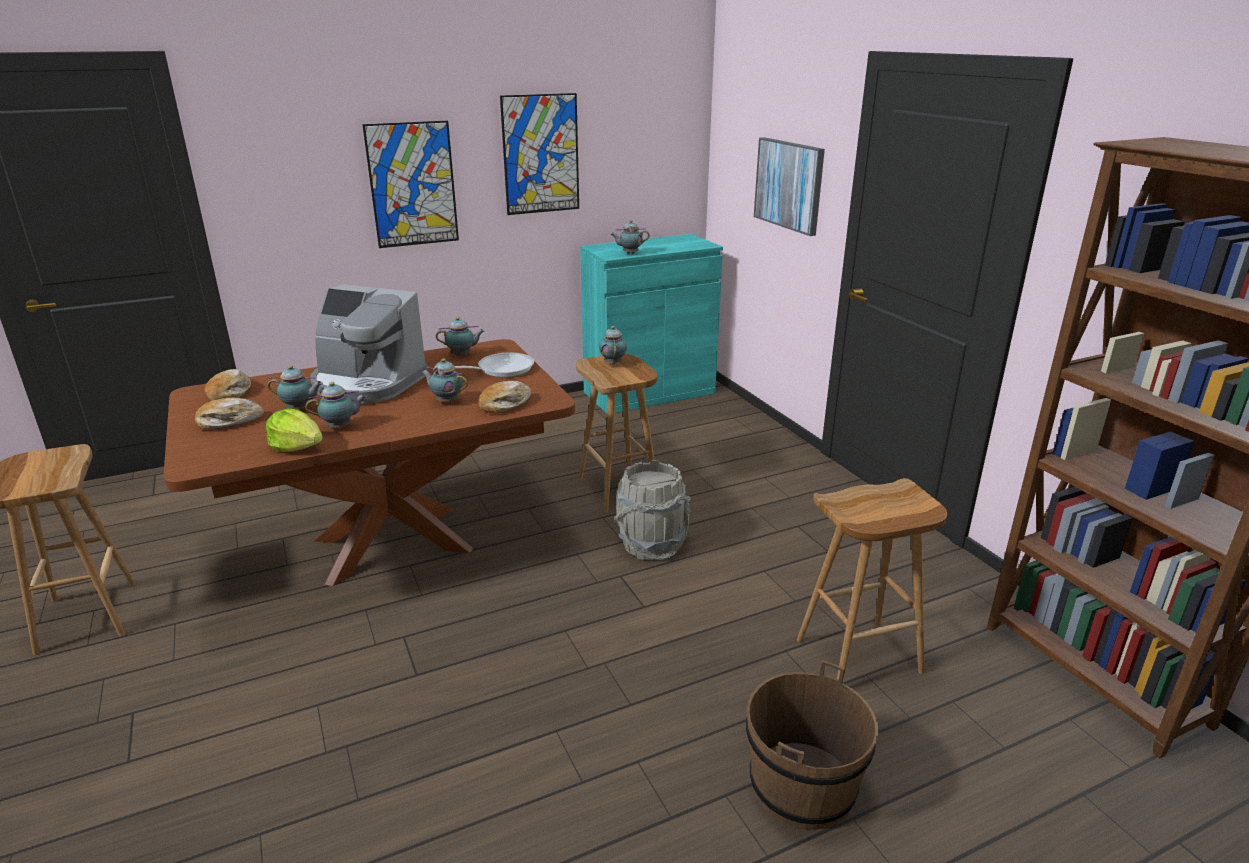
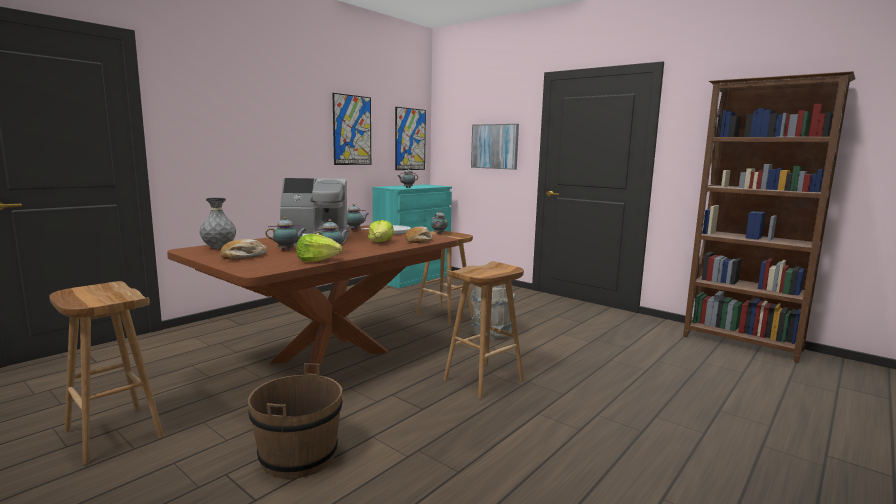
camera: 25 degrees left, 15 degrees down
bread [204,369,251,401] -> grey vase [199,198,236,249]
picture [362,121,459,248] -> picture moved to [395,107,426,170]
teapot [421,359,468,403] -> lettuce [368,220,394,242]
brown bucket [746,660,878,830] -> brown bucket moved to [248,363,342,479]
brown stool [797,478,947,683] -> brown stool moved to [444,261,524,399]

